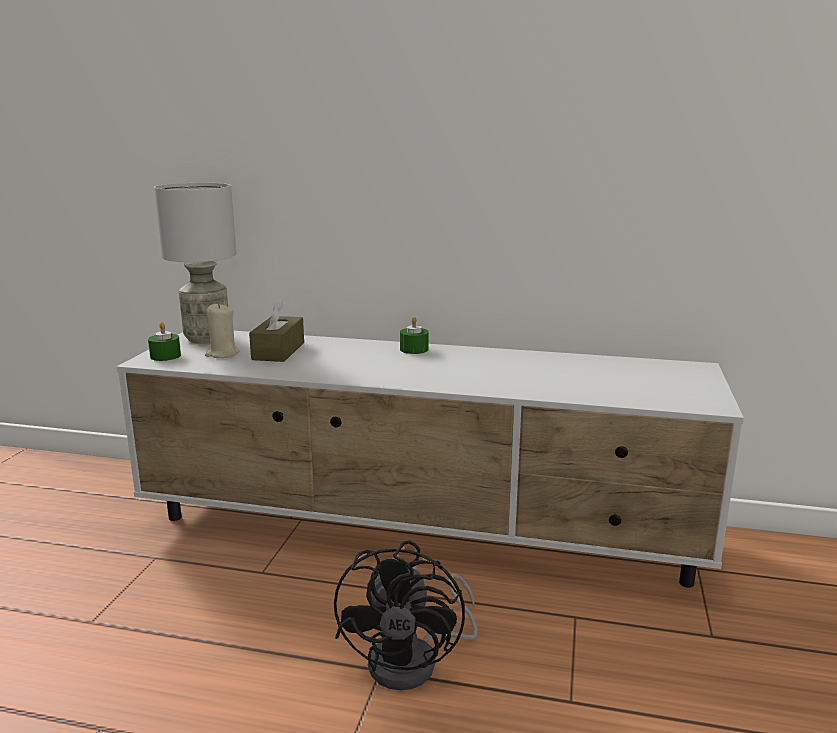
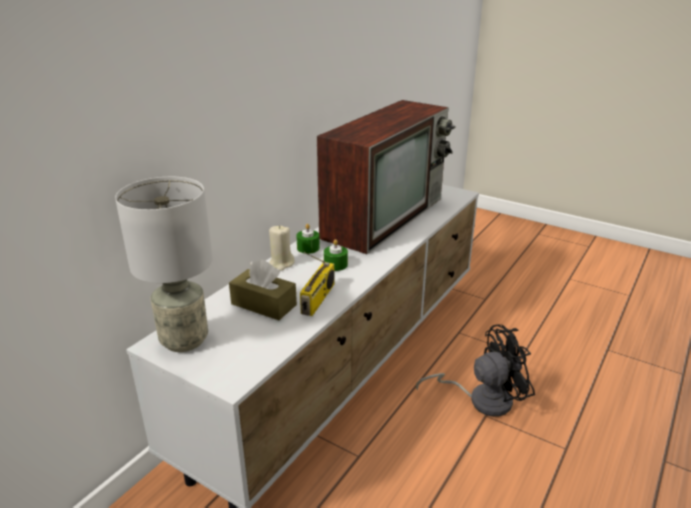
camera: 70 degrees left, 10 degrees up
green candle [148,322,181,361] -> green candle moved to [324,239,348,271]
beige candle [205,303,240,358] -> beige candle moved to [269,225,295,271]
black fan [334,541,478,690] -> black fan turned 45 degrees counterclockwise [416,324,535,417]
none -> radio [300,252,335,316]
none -> television [317,100,456,254]

